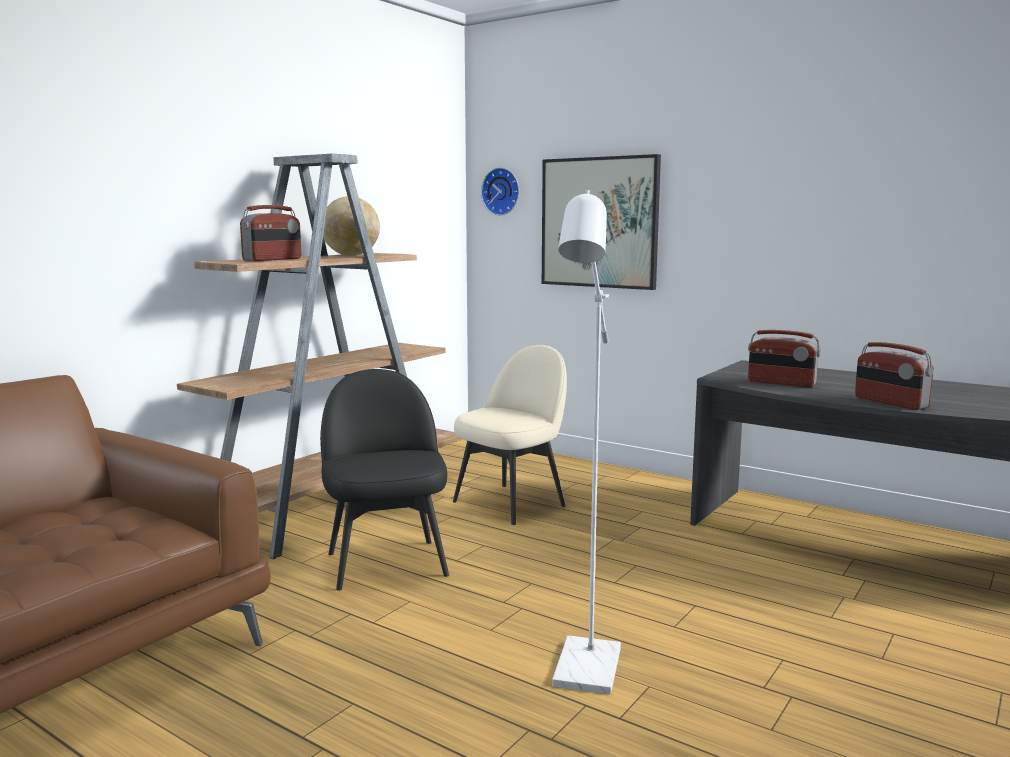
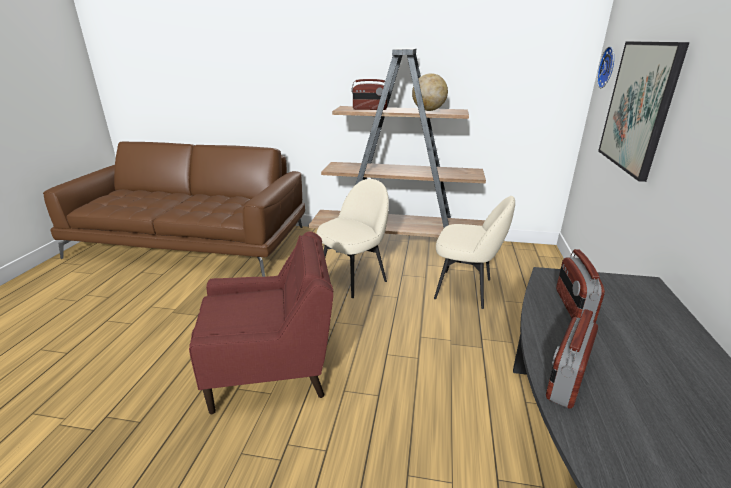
camera: 65 degrees right, 15 degrees up
black chair [320,369,449,591] -> beige chair [317,179,389,298]
white floor lamp [552,190,621,694] -> red armchair [189,231,334,414]

